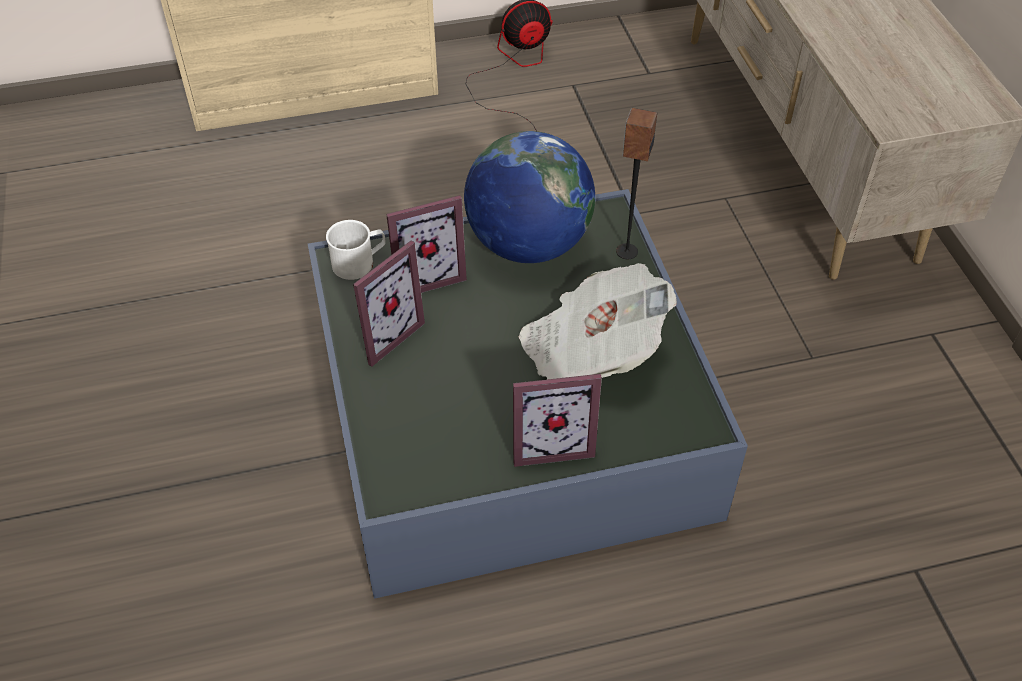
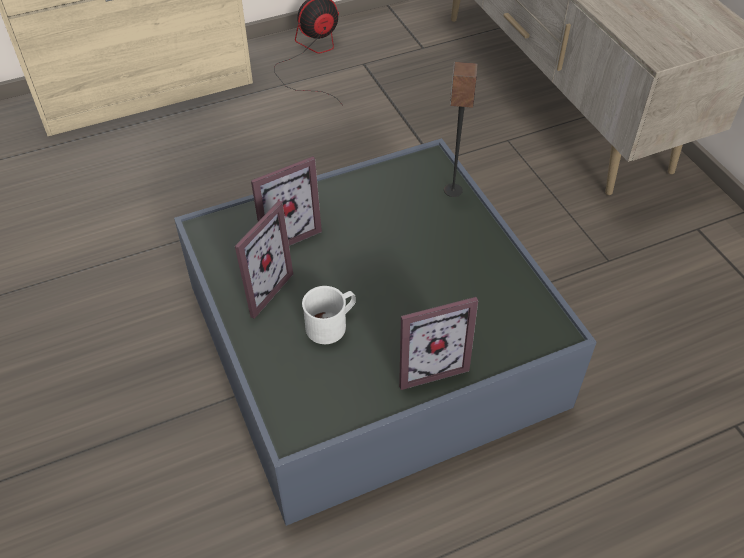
camera: 10 degrees left, 0 degrees up
white mug [326,220,386,280] -> white mug moved to [302,286,355,344]
globe [464,131,595,263] -> none
newspaper [519,263,677,379] -> none

